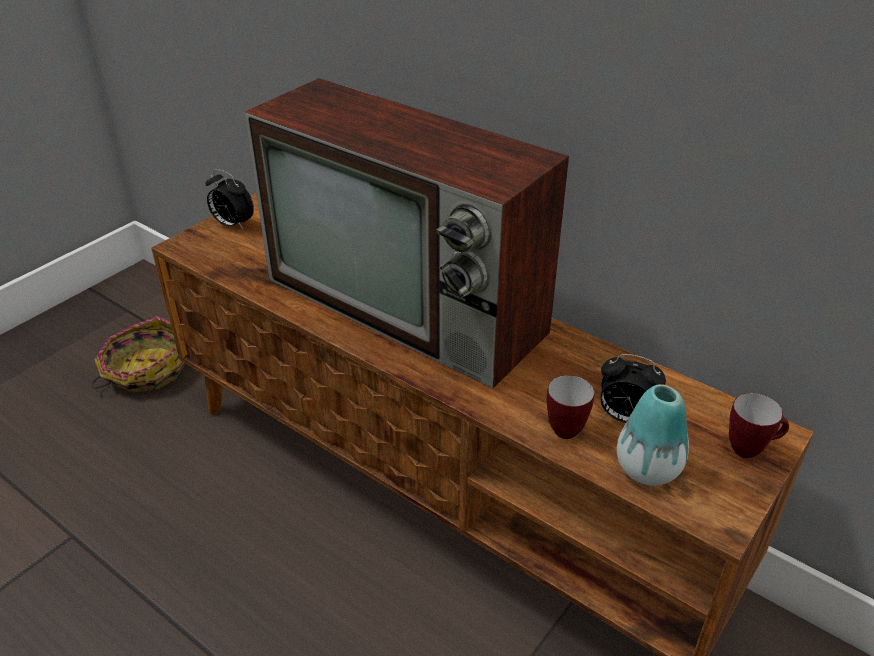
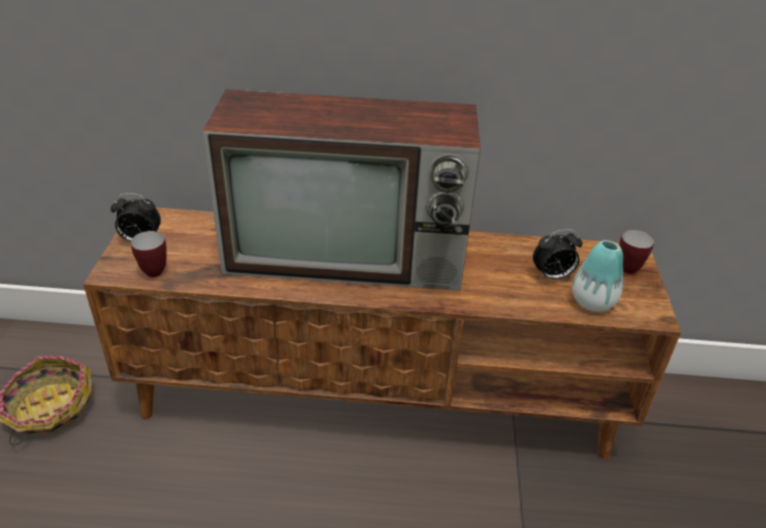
camera: 35 degrees left, 0 degrees up
mug [547,375,594,439] -> mug moved to [131,231,167,277]

